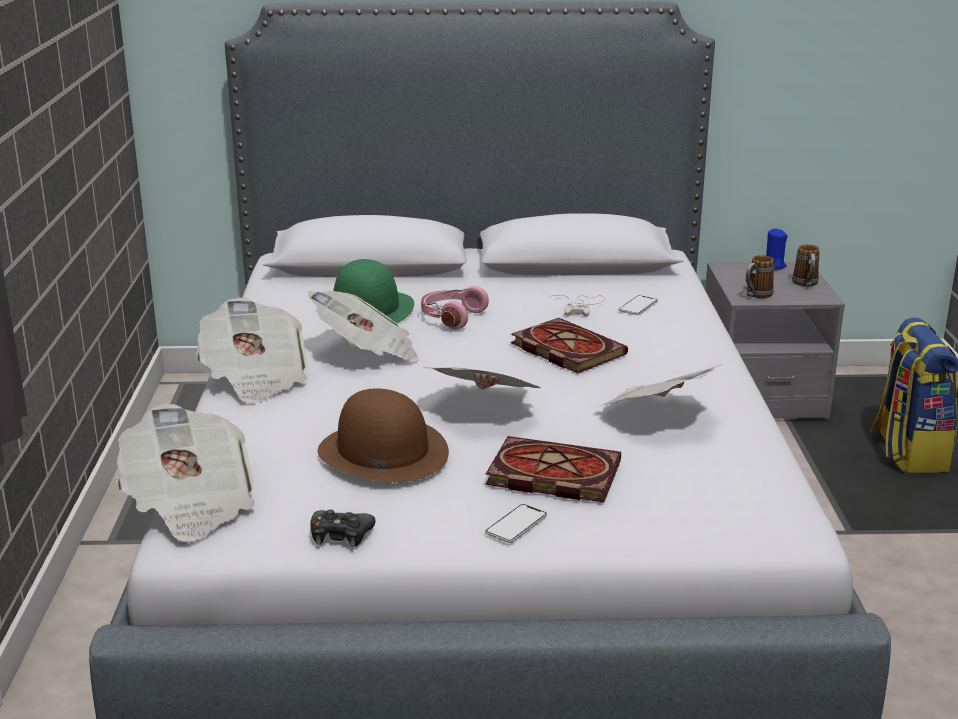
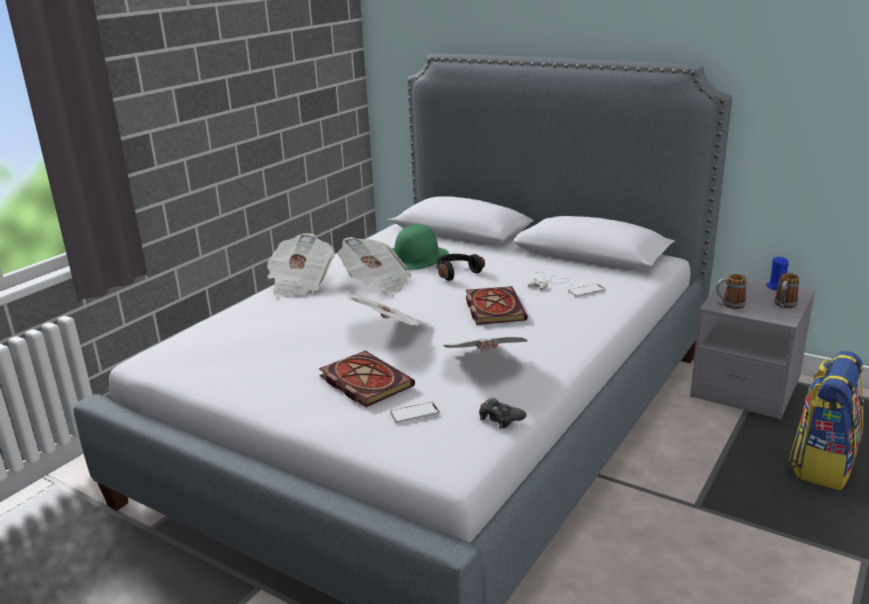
camera: 35 degrees right, 0 degrees up
newspaper [116,404,255,542] -> none
black game controller [310,510,376,547] -> black game controller moved to [479,398,526,429]
brown hat [317,388,449,482] -> none
pink headphones [421,286,489,329] -> black headphones [436,254,485,281]
phone [485,504,547,543] -> phone moved to [390,402,440,423]

